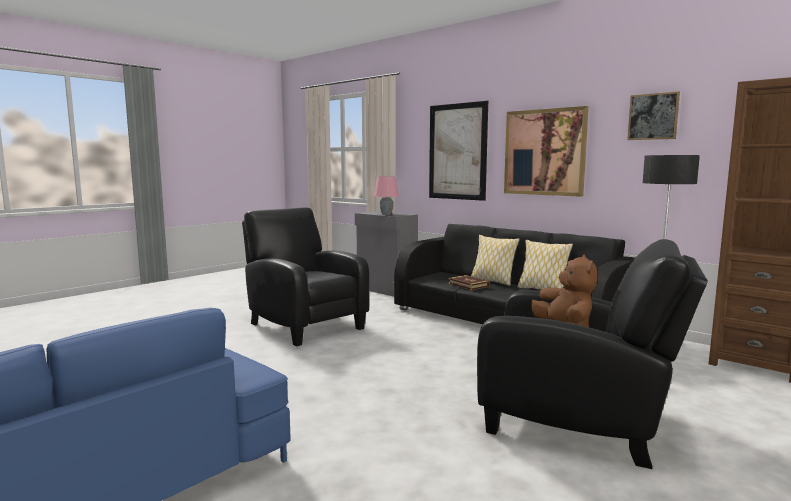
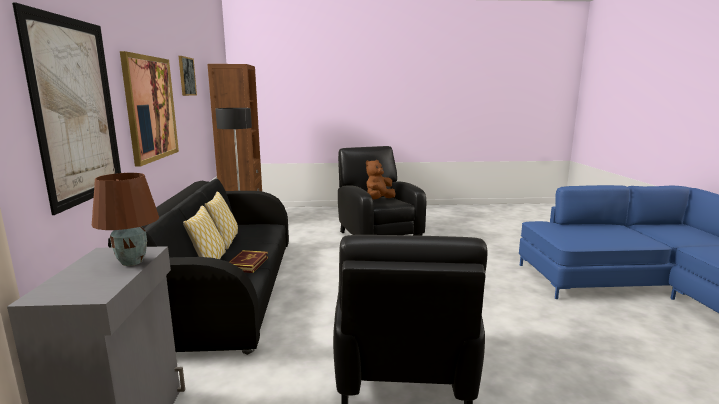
camera: 135 degrees left, 5 degrees up
pink table lamp [374,176,399,215] -> brown table lamp [92,173,159,266]

